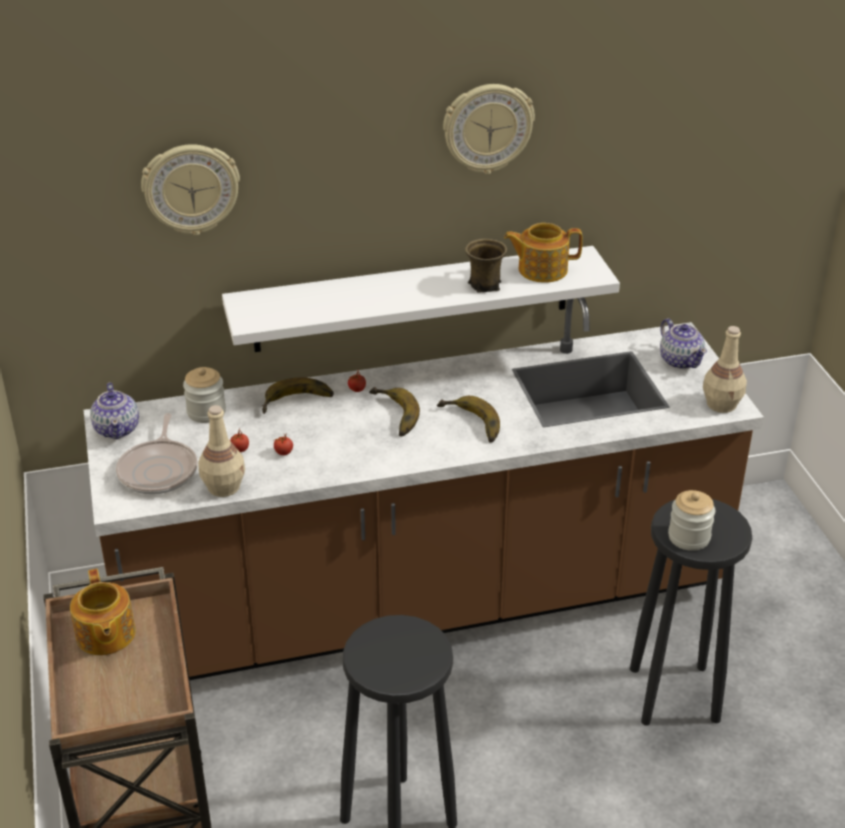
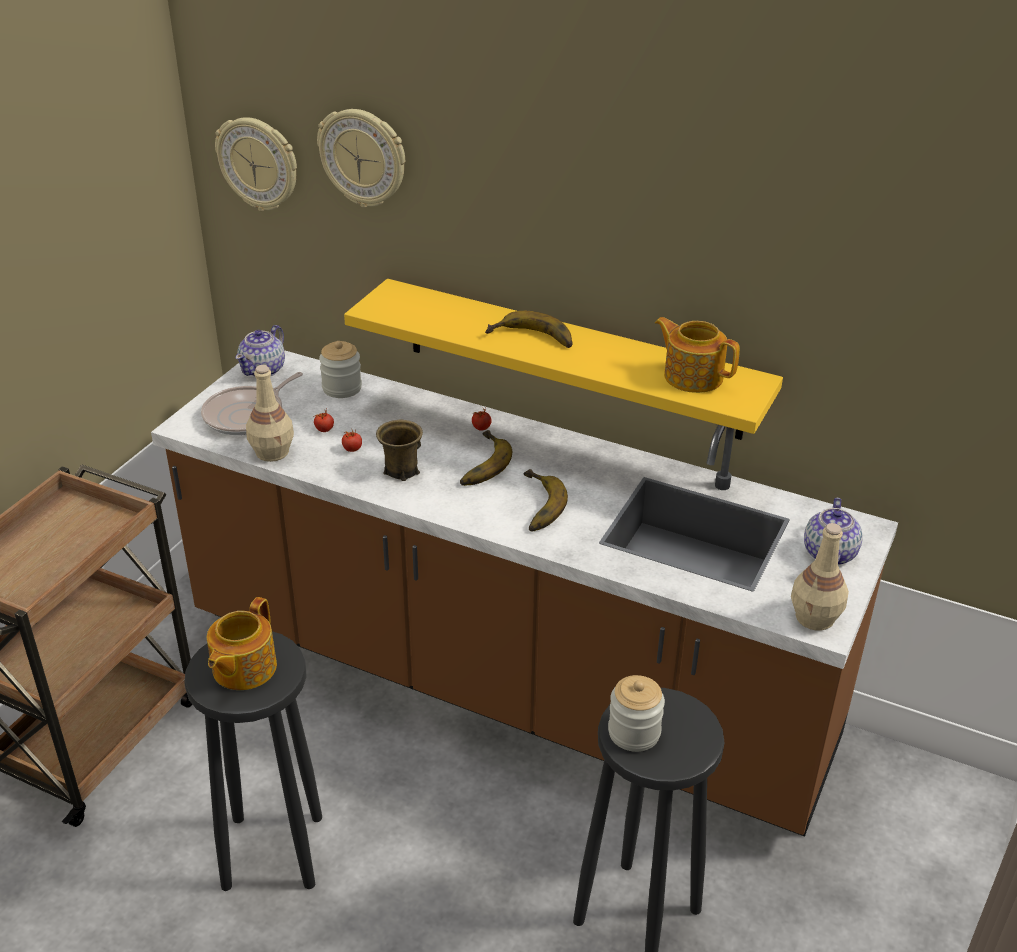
camera: 40 degrees right, 0 degrees up
teapot [70,569,136,656] -> teapot moved to [207,597,277,690]
white shelf [222,246,620,352] -> yellow shelf [344,279,783,440]
banana [262,378,334,414] -> banana moved to [485,311,572,348]
wall clock [443,84,535,174] -> wall clock moved to [215,117,297,211]
brown mug [465,239,507,293] -> brown mug moved to [376,420,423,481]

